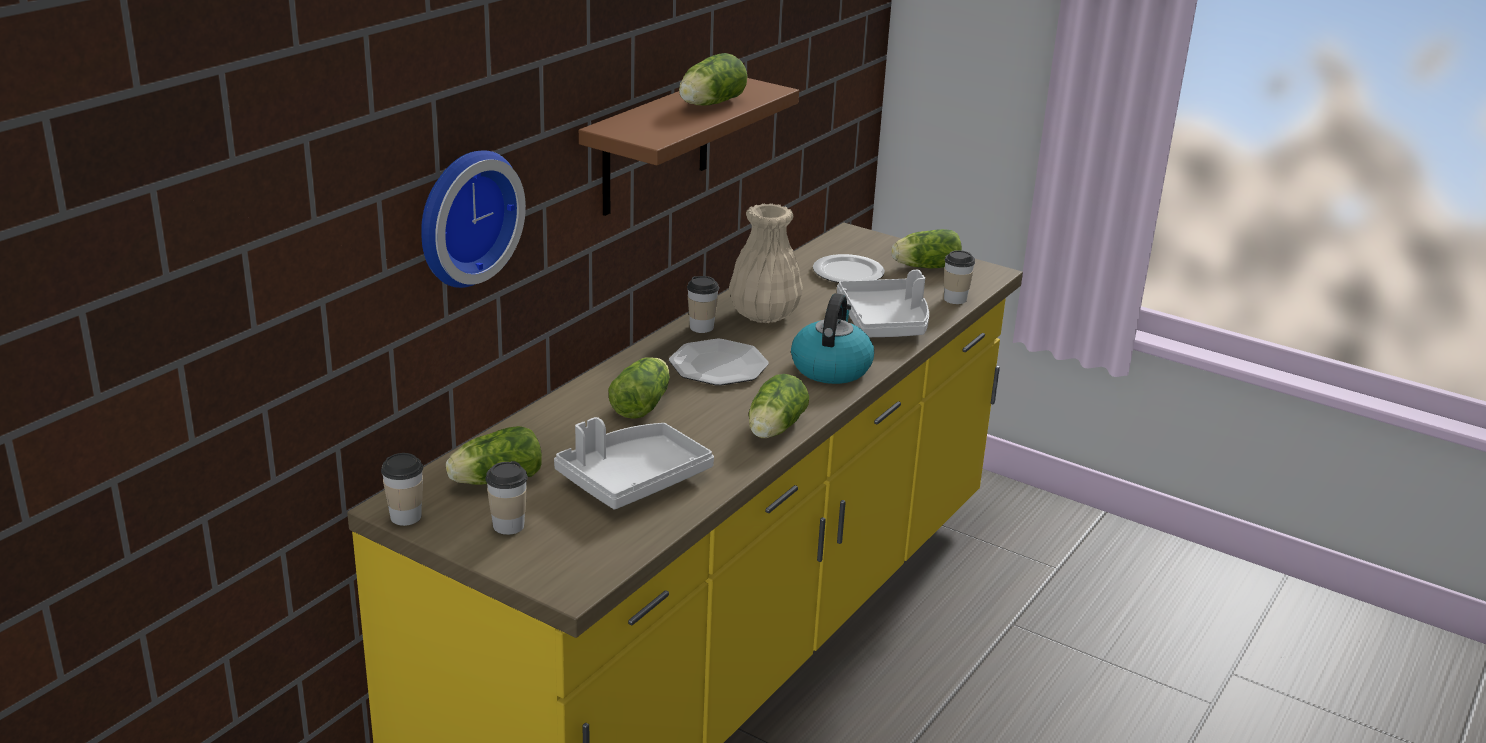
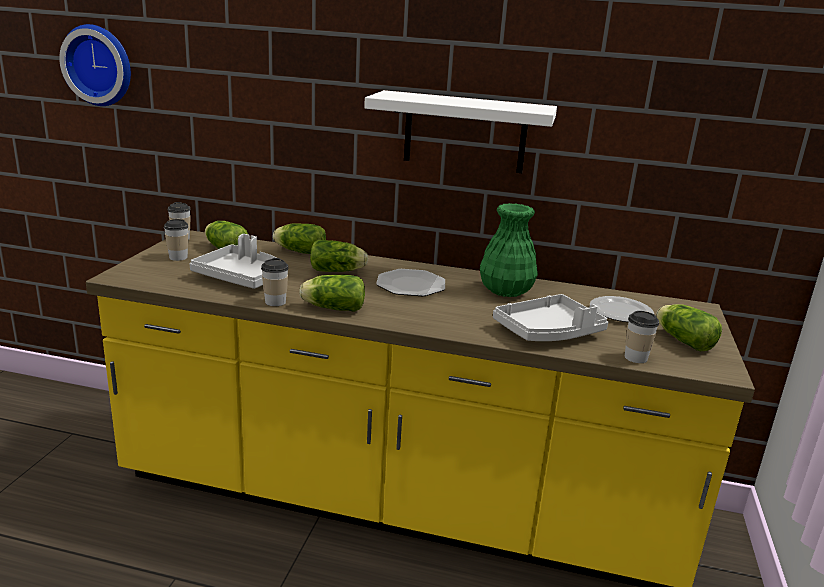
camera: 70 degrees right, 5 degrees down
wall clock [421,150,526,288] -> wall clock moved to [59,24,131,106]
brown shelf [579,78,799,216] -> white shelf [364,90,557,173]
lettuce [679,53,747,106] -> lettuce moved to [273,223,326,254]
cup [687,276,719,333] -> cup moved to [261,258,289,306]
beige vase [729,204,803,323] -> green vase [480,203,538,297]
kettle [791,293,874,384] -> none

